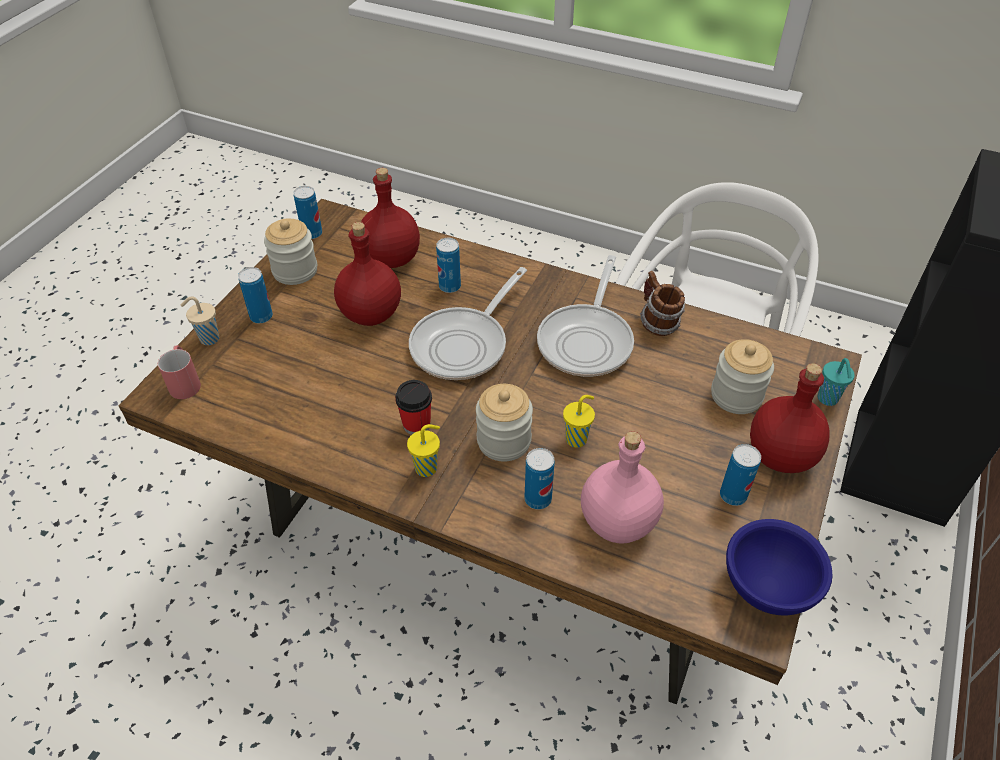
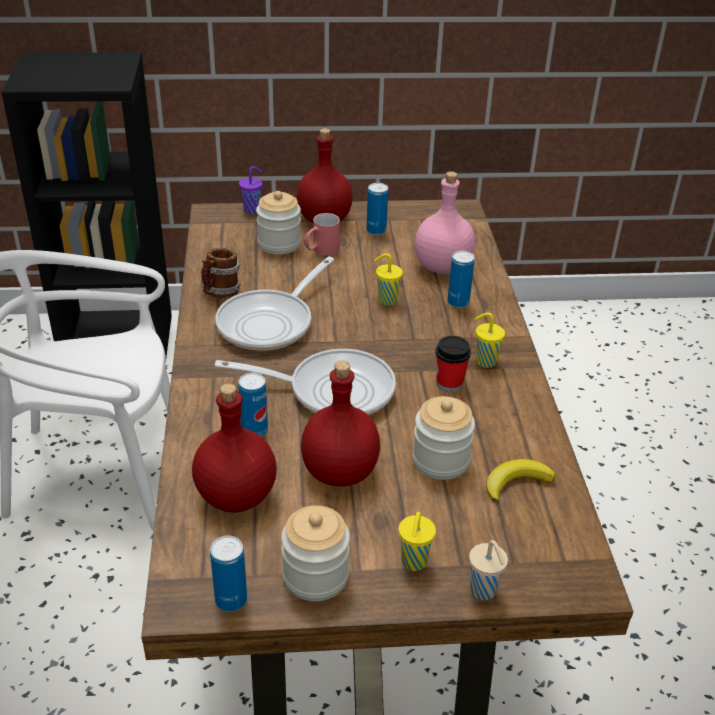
camera: 120 degrees left, 10 degrees down
red mug [158,345,201,399] -> red mug moved to [304,213,340,255]
can [238,267,273,323] -> yellow cup [398,512,436,571]
jar [476,384,533,461] -> jar moved to [412,396,475,480]
frying pan [537,255,634,377] -> frying pan turned 135 degrees clockwise [215,257,334,351]
blue bowl [726,519,833,616] -> none
turquoise cup [817,358,855,406] -> purple cup [239,166,262,214]
none -> banana [486,459,556,503]

